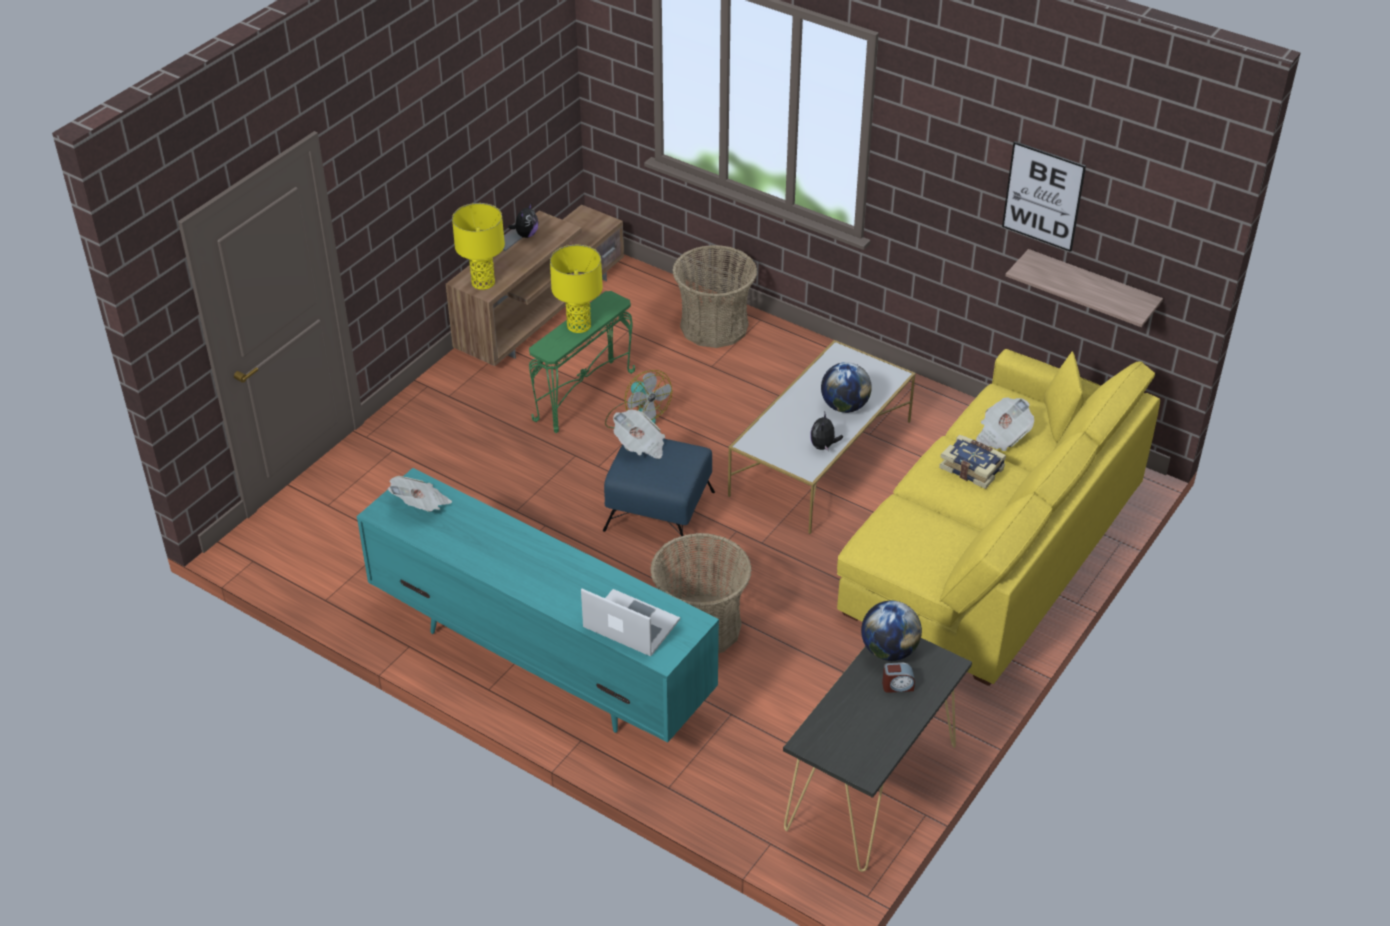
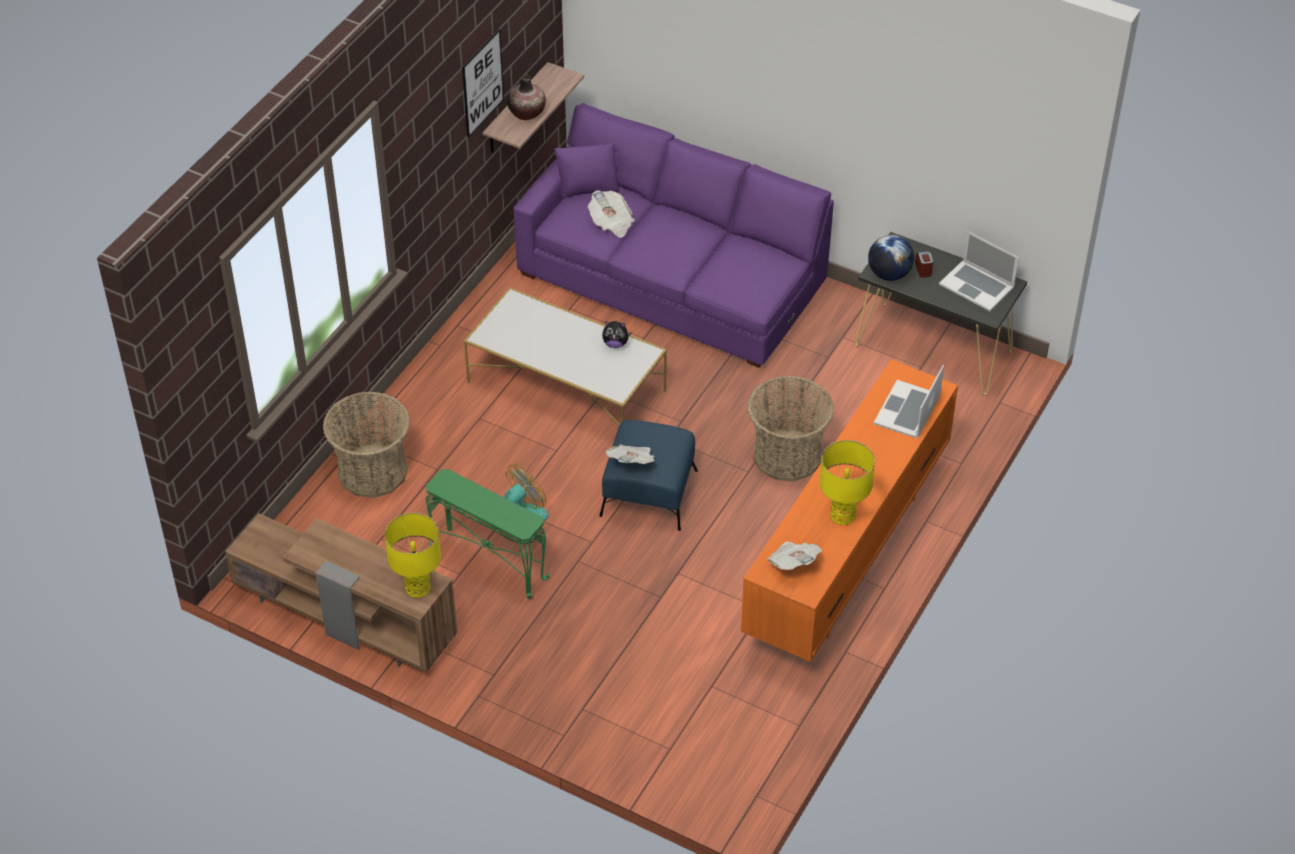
camera: 95 degrees left, 5 degrees up
turquoise cabinet [357,468,719,743] -> orange cabinet [741,360,958,662]
plush toy [508,204,538,238] -> none
yellow table lamp [550,245,603,333] -> yellow table lamp moved to [820,440,875,525]
globe [821,362,872,413] -> none
yellow sofa [837,349,1160,686] -> purple sofa [514,103,834,368]
book [939,434,1006,489] -> none
none -> vase [507,75,546,120]
none -> laptop [939,231,1019,311]

